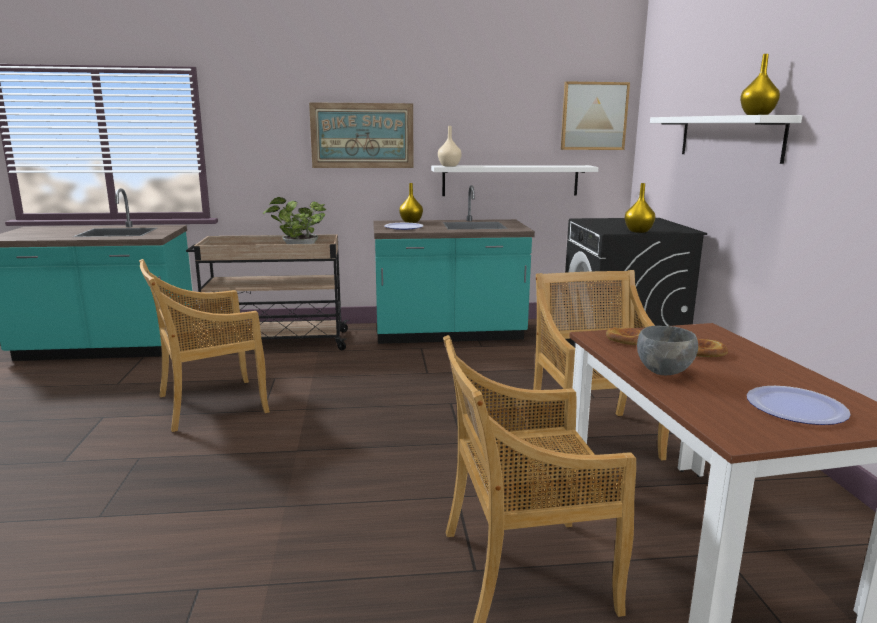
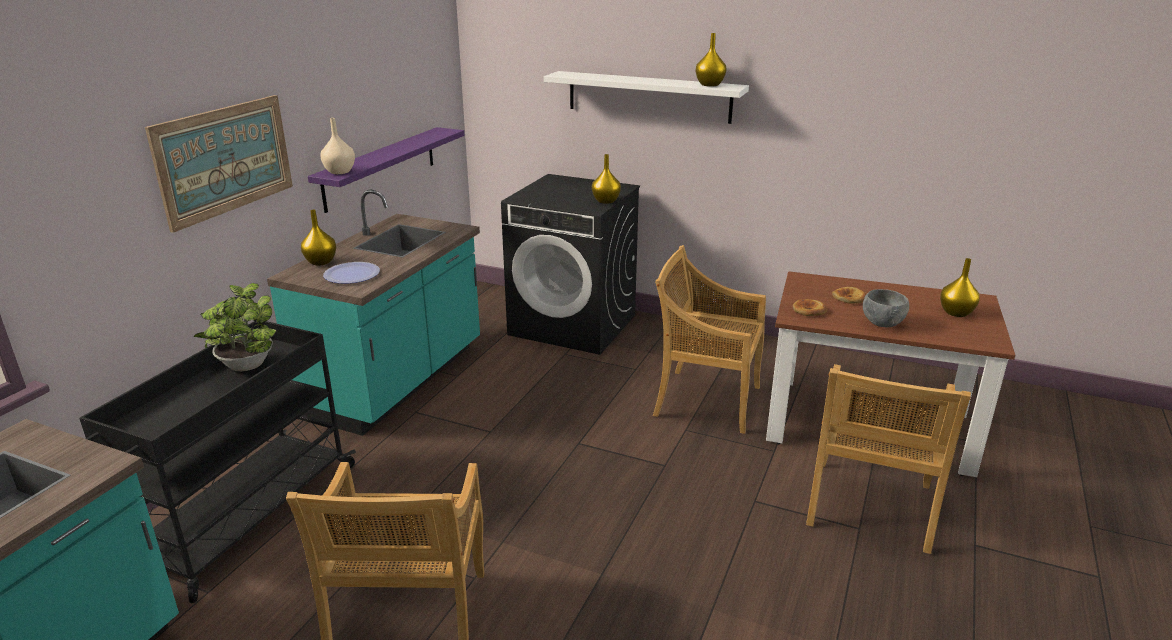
camera: 60 degrees left, 10 degrees up
beige cart [186,234,349,350] -> black cart [79,321,356,603]
white shelf [431,165,598,196] -> purple shelf [308,127,464,213]
picture [561,81,630,150] -> none
plate [747,386,851,425] -> yellow vase [940,258,980,317]

